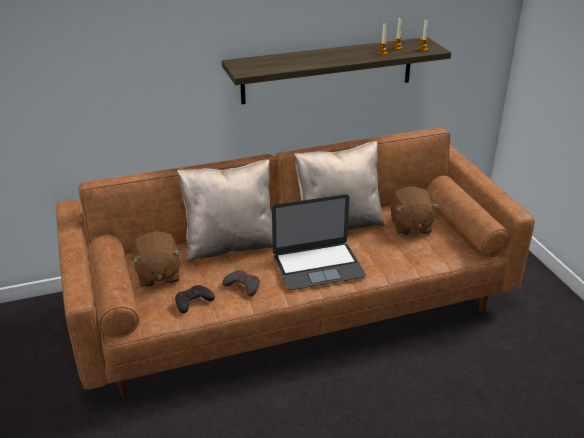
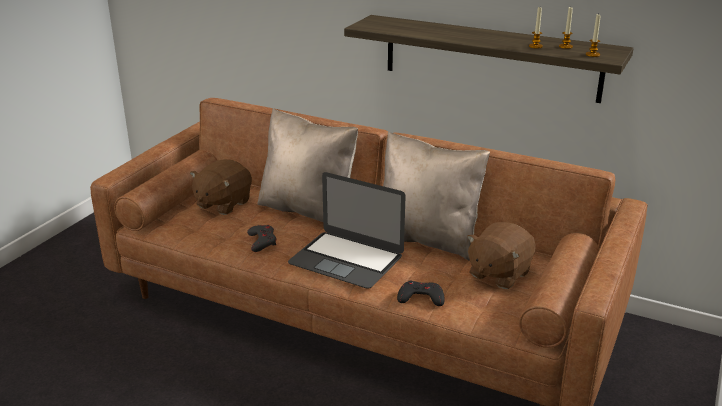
camera: 45 degrees right, 5 degrees down
black game controller [175,285,215,313] -> black game controller moved to [397,281,445,306]

